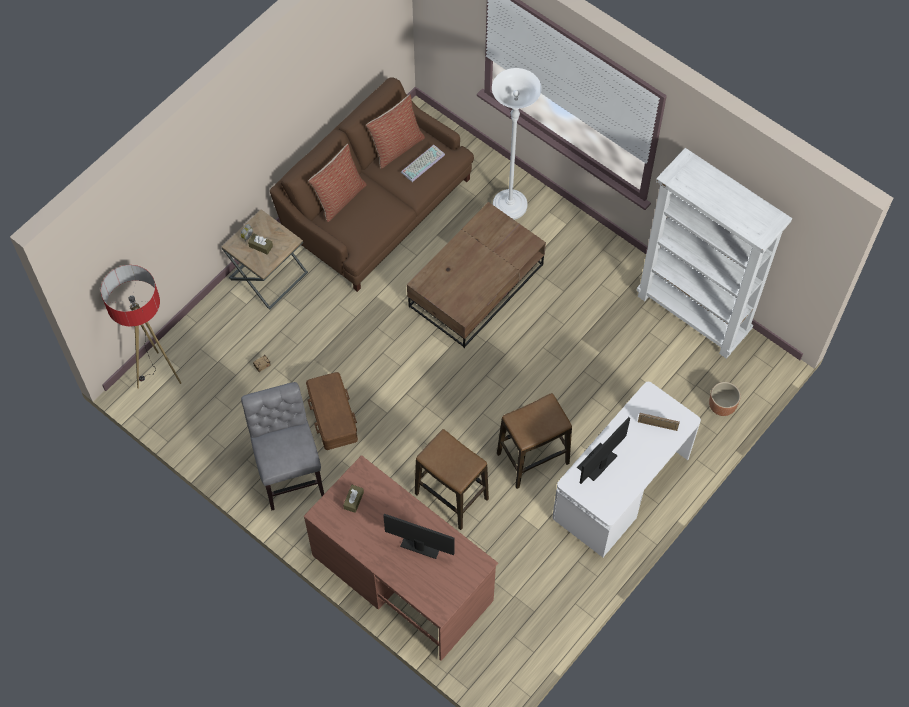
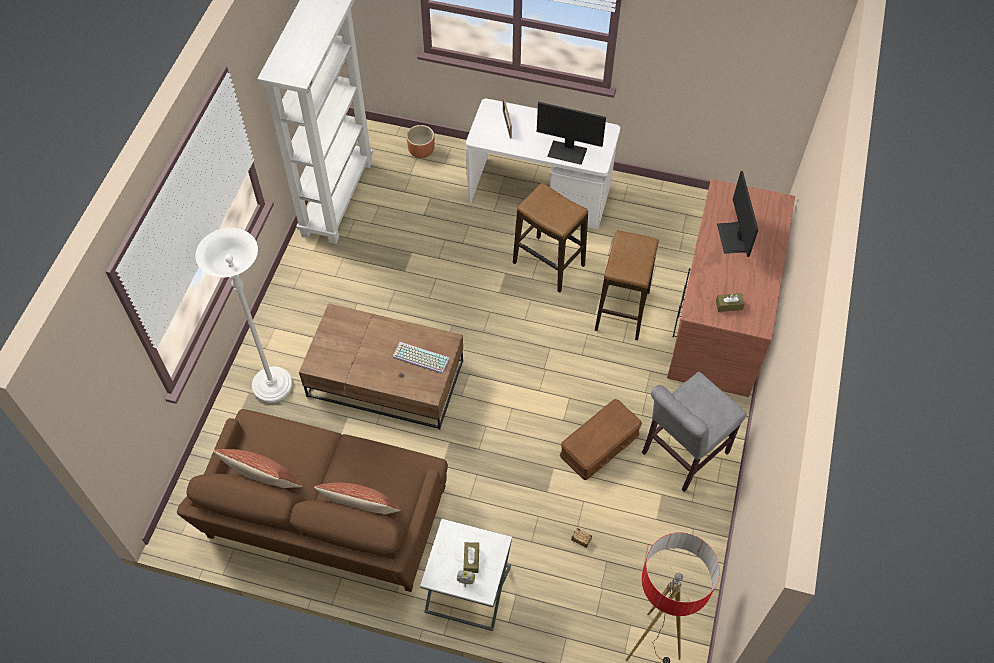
camera: 115 degrees left, 5 degrees down
brown side table [222,209,308,309] -> white side table [420,519,512,631]
keyboard [401,145,445,182] -> keyboard moved to [393,342,450,374]

